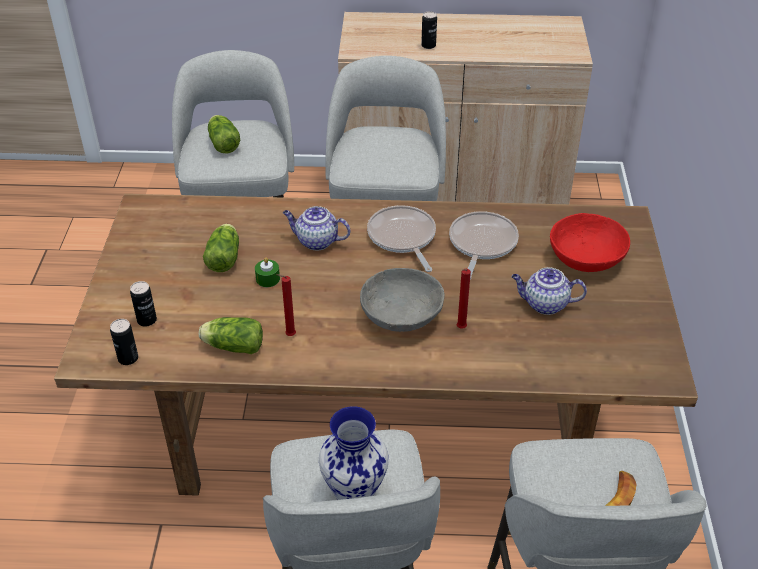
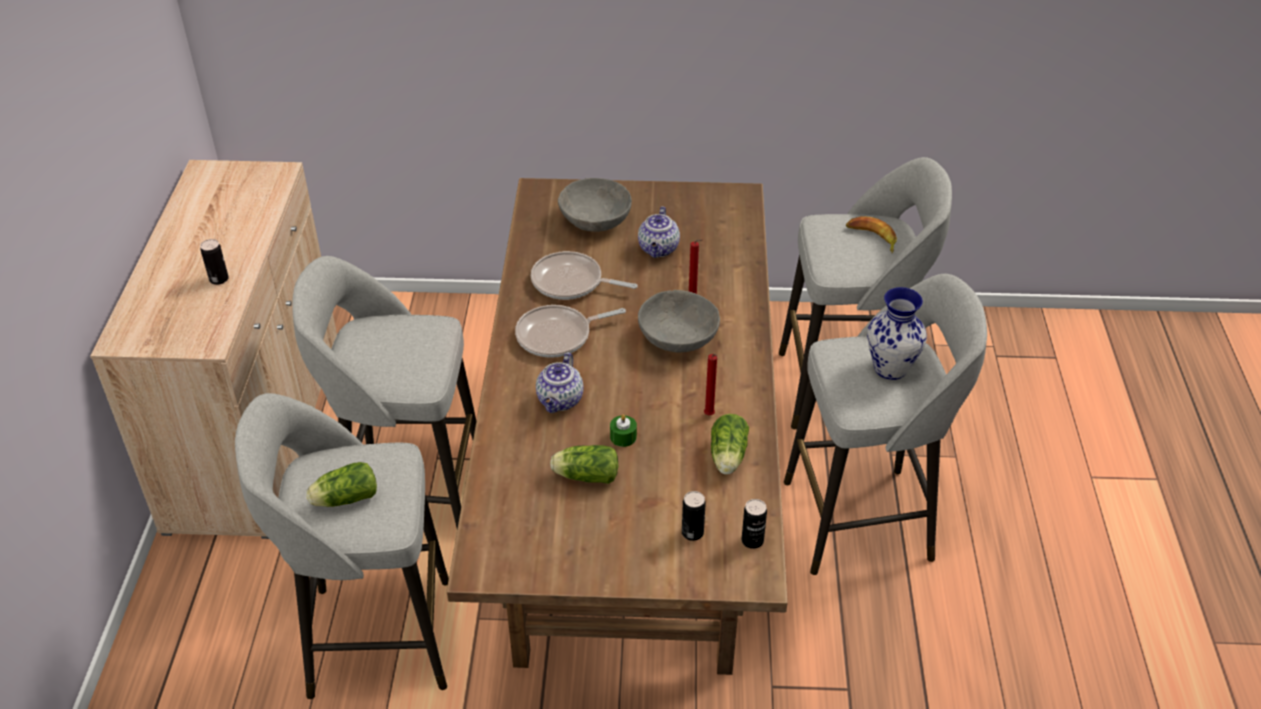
camera: 90 degrees left, 0 degrees up
red bowl [550,213,630,272] -> grey bowl [558,178,632,232]

